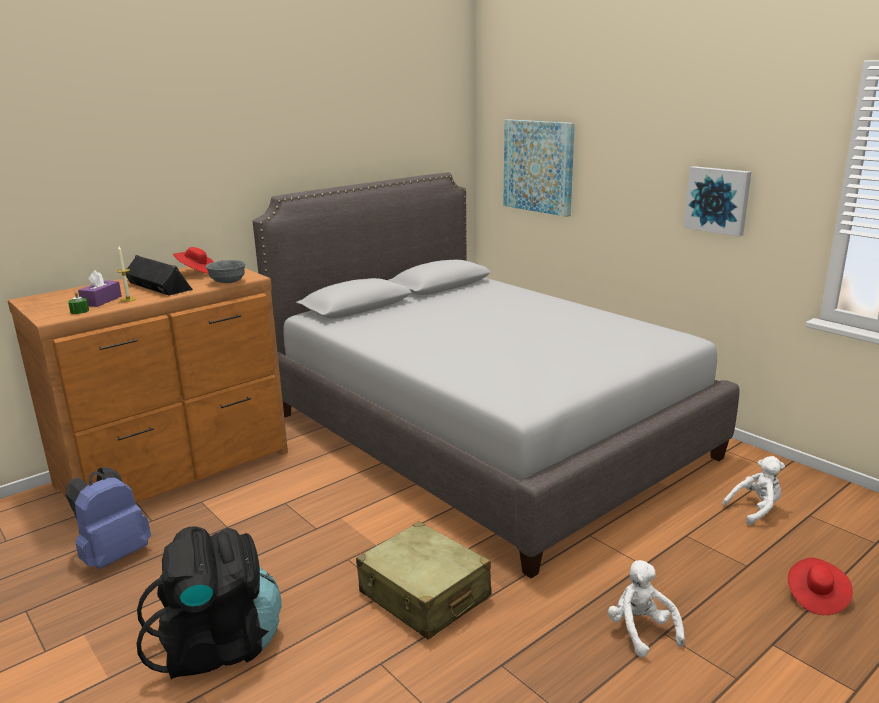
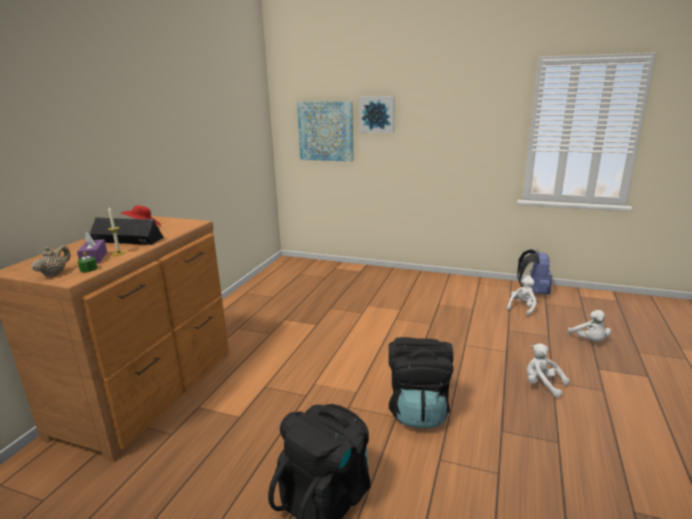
camera: 30 degrees left, 0 degrees up
blue backpack [65,467,151,569] -> blue backpack moved to [517,249,552,294]
grey bowl [206,260,245,283] -> none
grey bed [253,172,739,578] -> none
beige suitcase [356,521,491,639] -> black backpack [388,337,453,428]
picture [684,166,751,237] -> picture moved to [360,96,395,133]
red hat [788,558,853,615] -> white plush toy [568,310,611,341]
none -> beige teapot [32,245,71,277]

